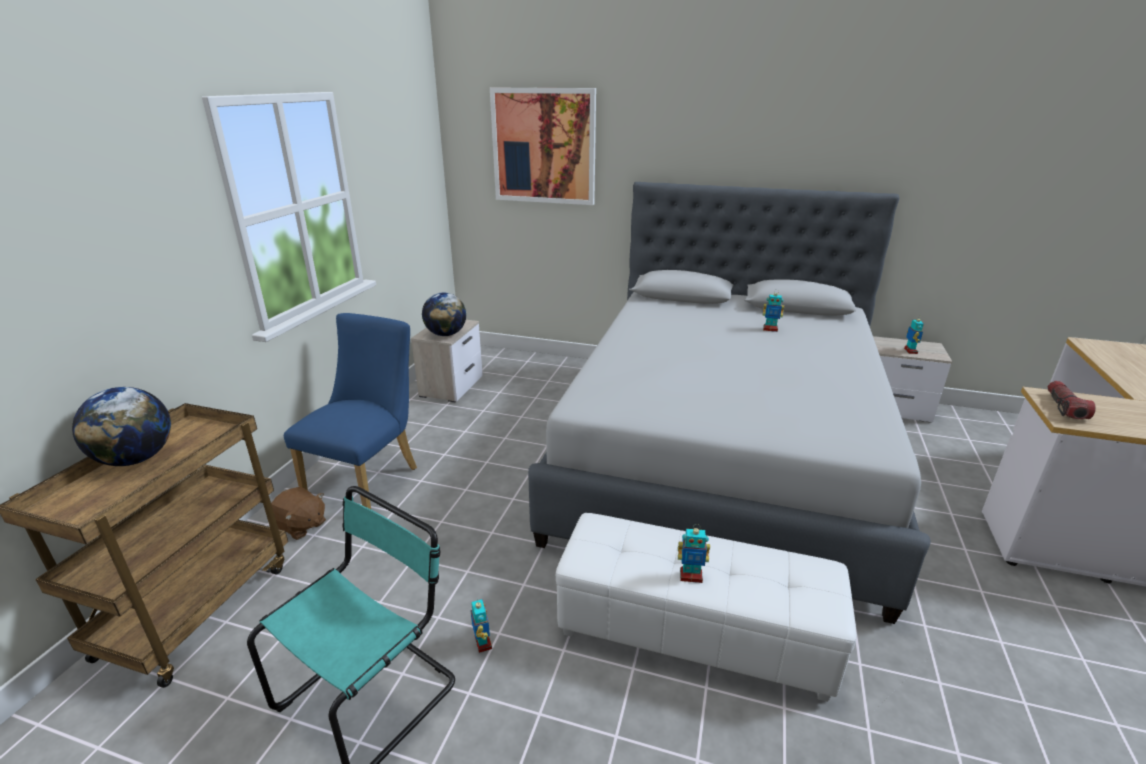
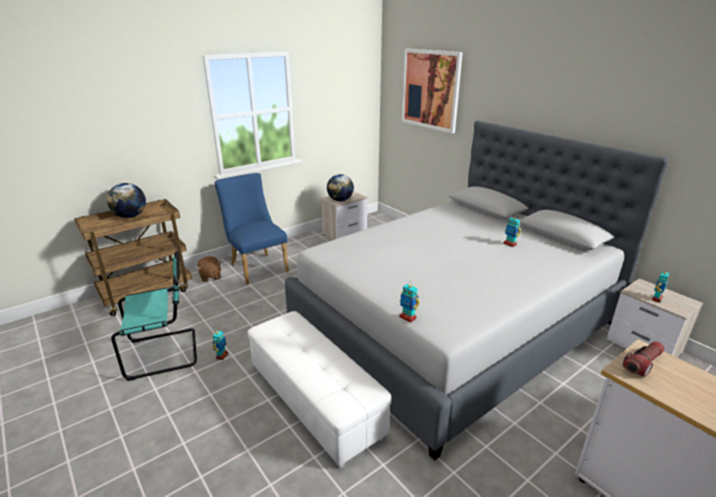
camera: 35 degrees right, 0 degrees up
blue chair [284,313,417,509] -> blue chair turned 90 degrees counterclockwise [215,173,289,285]
toy robot [678,524,710,583] -> toy robot moved to [399,284,420,323]

